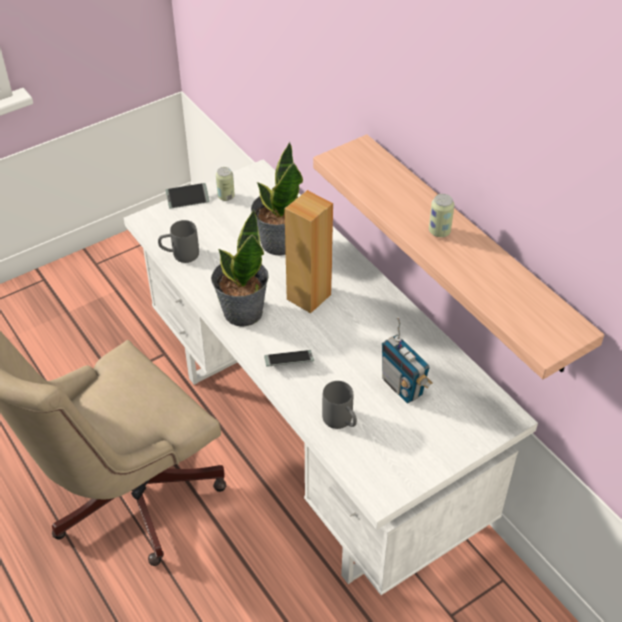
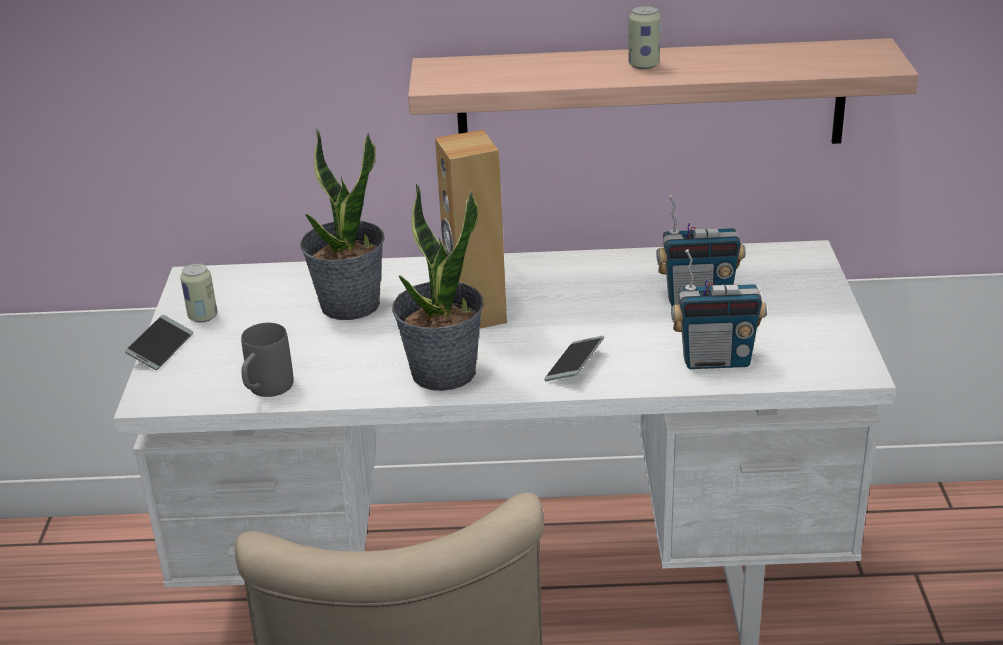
camera: 55 degrees left, 15 degrees down
grey mug [322,381,357,429] -> radio [671,249,767,369]

